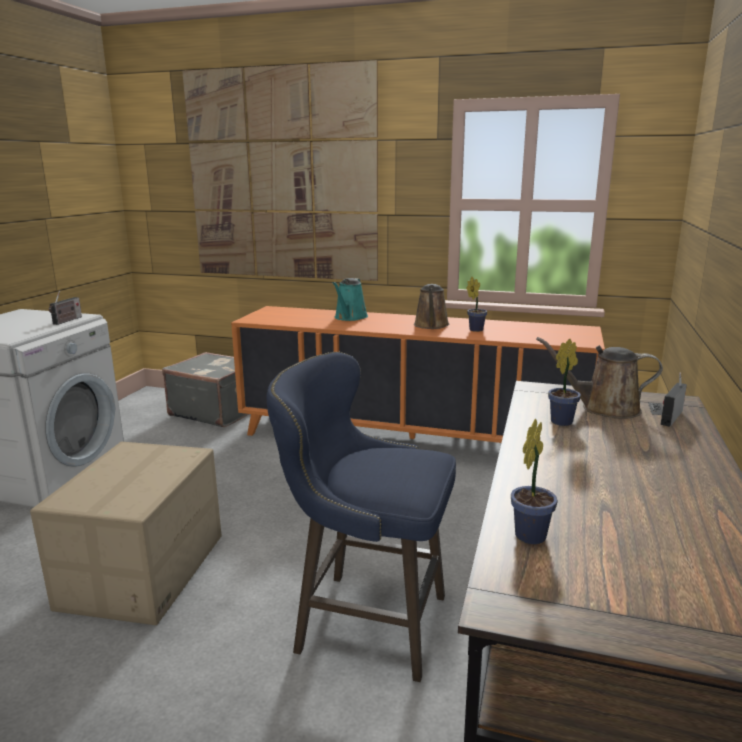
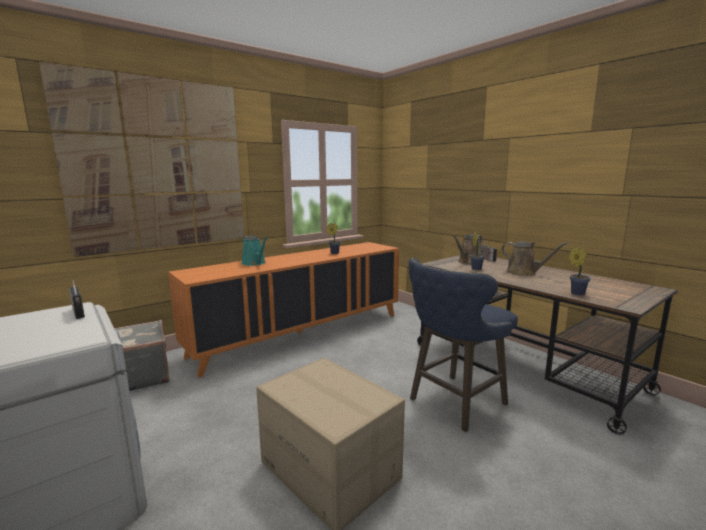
camera: 55 degrees left, 5 degrees down
brown watering can [414,284,449,329] -> brown watering can moved to [502,241,568,276]

